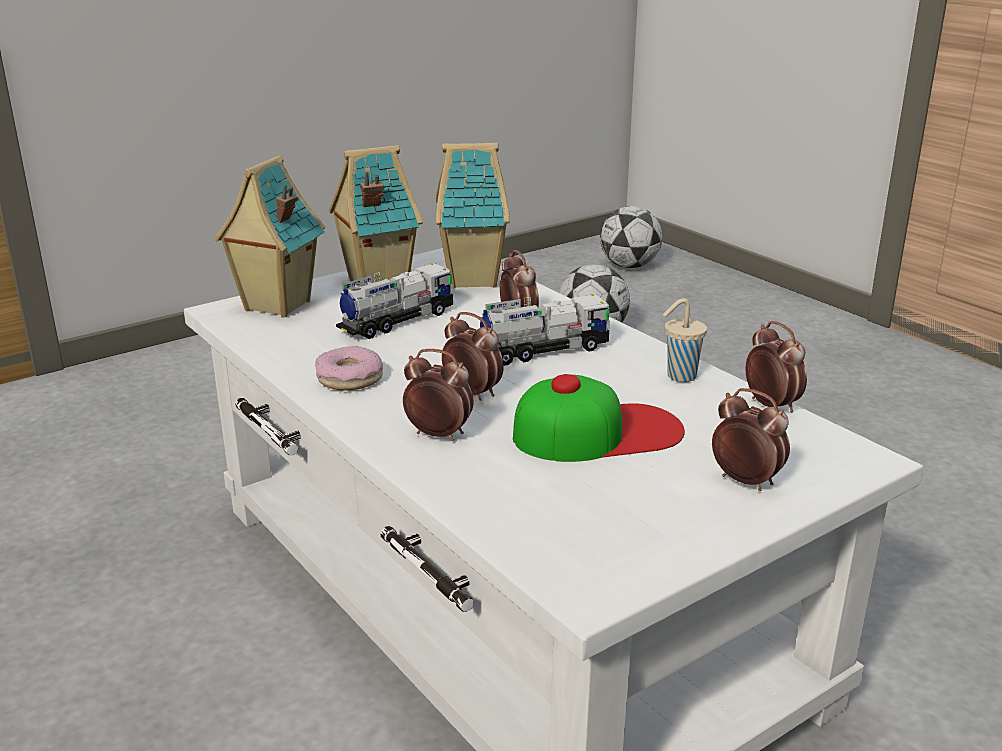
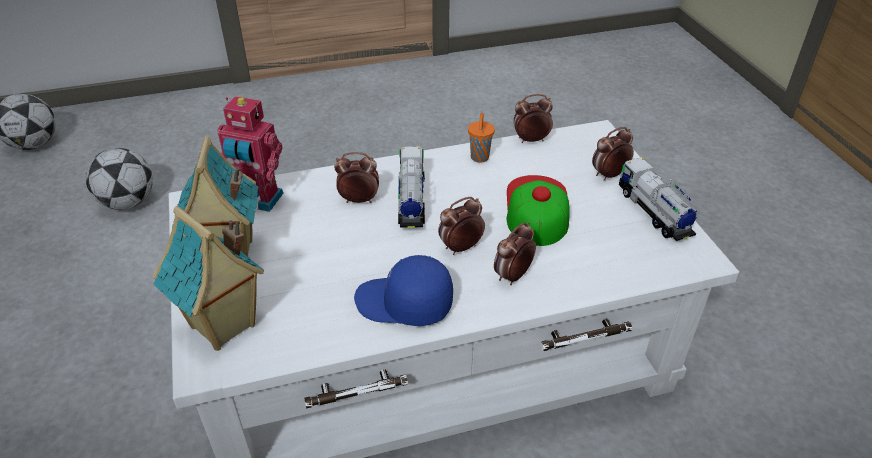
camera: 70 degrees left, 15 degrees up
donut [315,346,383,391] -> blue cap [354,255,453,326]
toy truck [336,263,453,339] -> toy truck moved to [619,157,697,241]
toy house [436,143,510,288] -> toy robot [218,96,284,212]
beige cup [663,298,707,382] -> orange cup [468,113,495,163]

